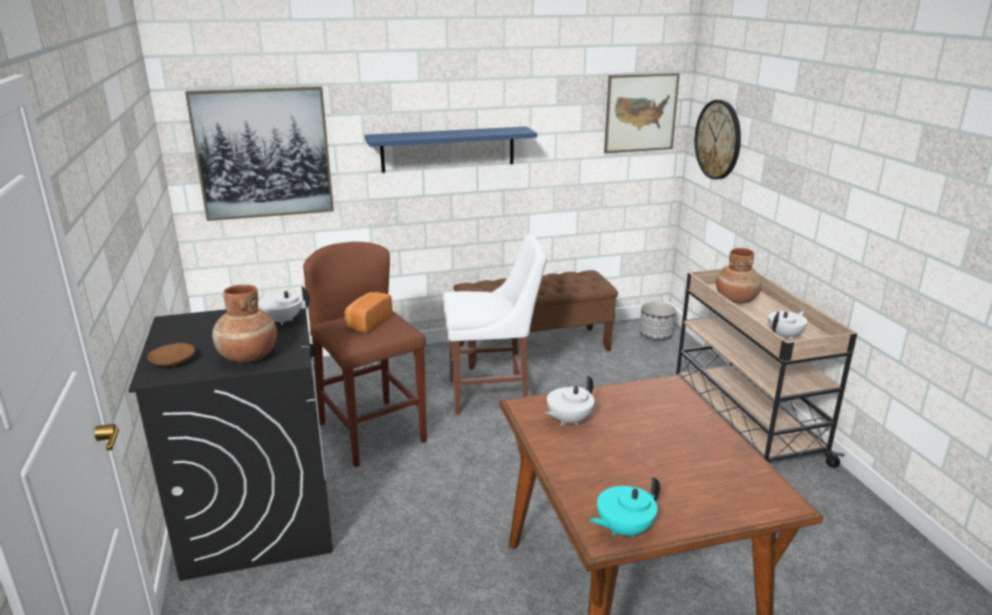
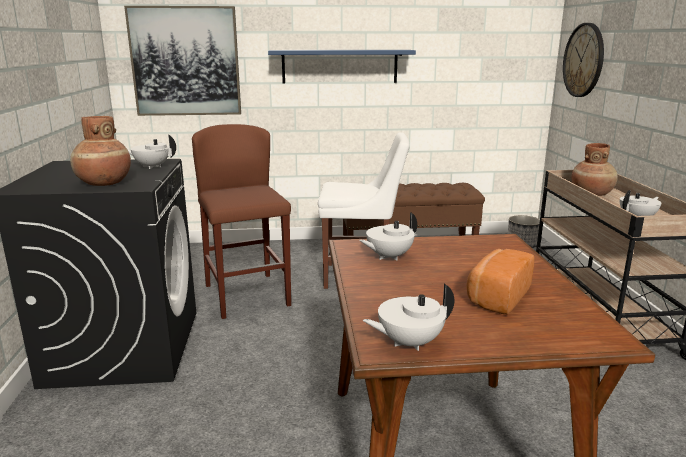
camera: 10 degrees right, 5 degrees down
brown plate [148,343,195,366] -> none
bread [345,292,392,333] -> bread moved to [466,249,535,314]
turquoise teapot [589,476,660,538] -> white teapot [362,284,454,351]
picture [604,73,680,153] -> none

